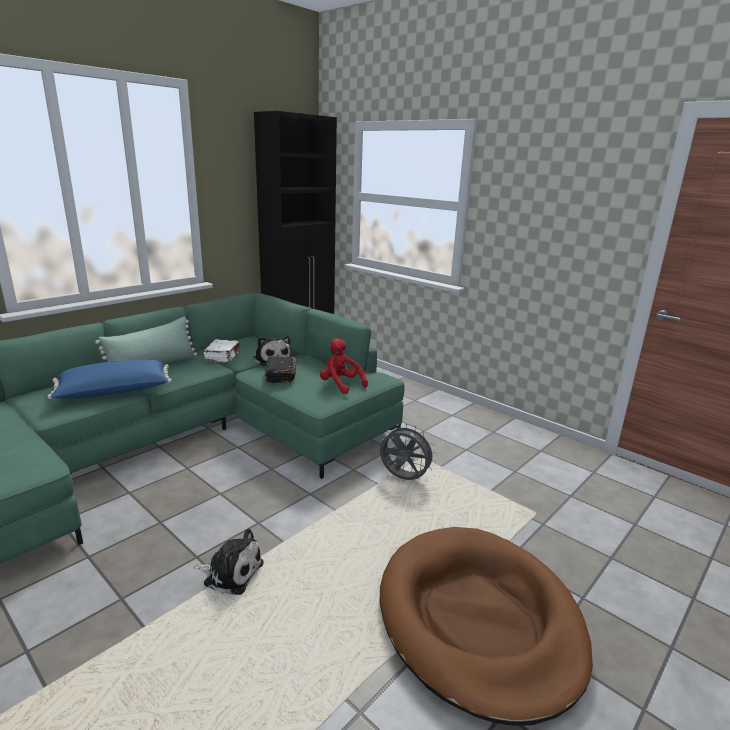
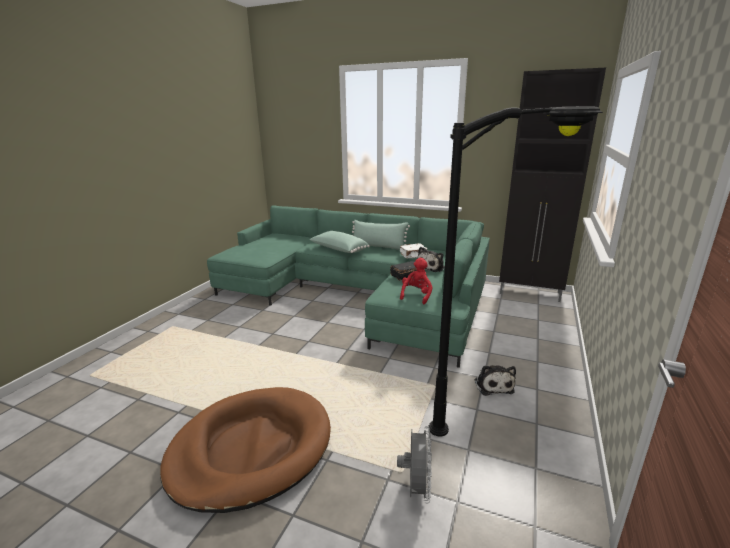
camera: 70 degrees right, 0 degrees up
blue pillow [47,359,172,399] -> green pillow [310,231,370,253]
plush toy [193,528,264,595] -> plush toy moved to [475,365,516,396]
grey fan [380,423,437,480] -> grey fan moved to [397,426,432,503]
none -> black floor lamp [429,106,603,437]

